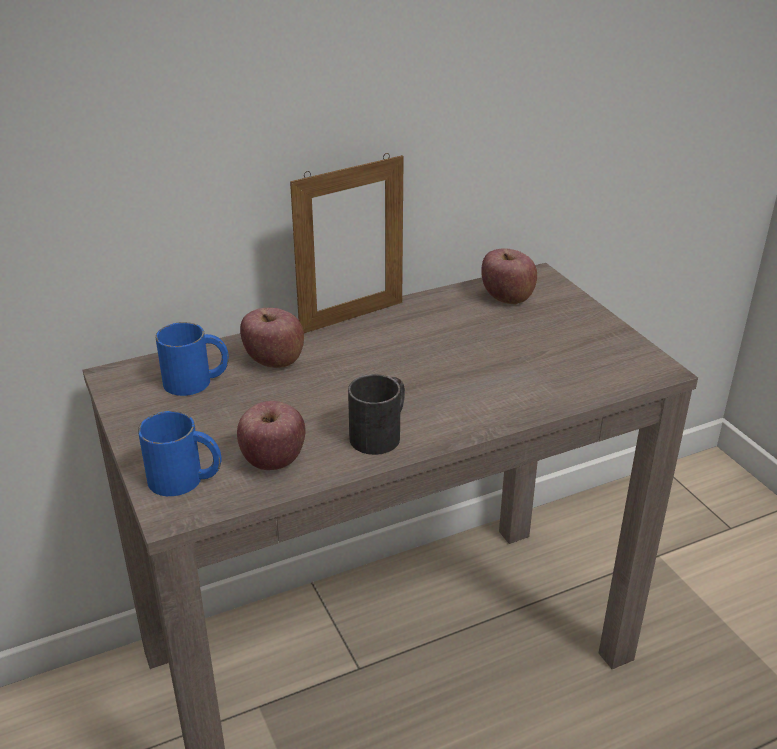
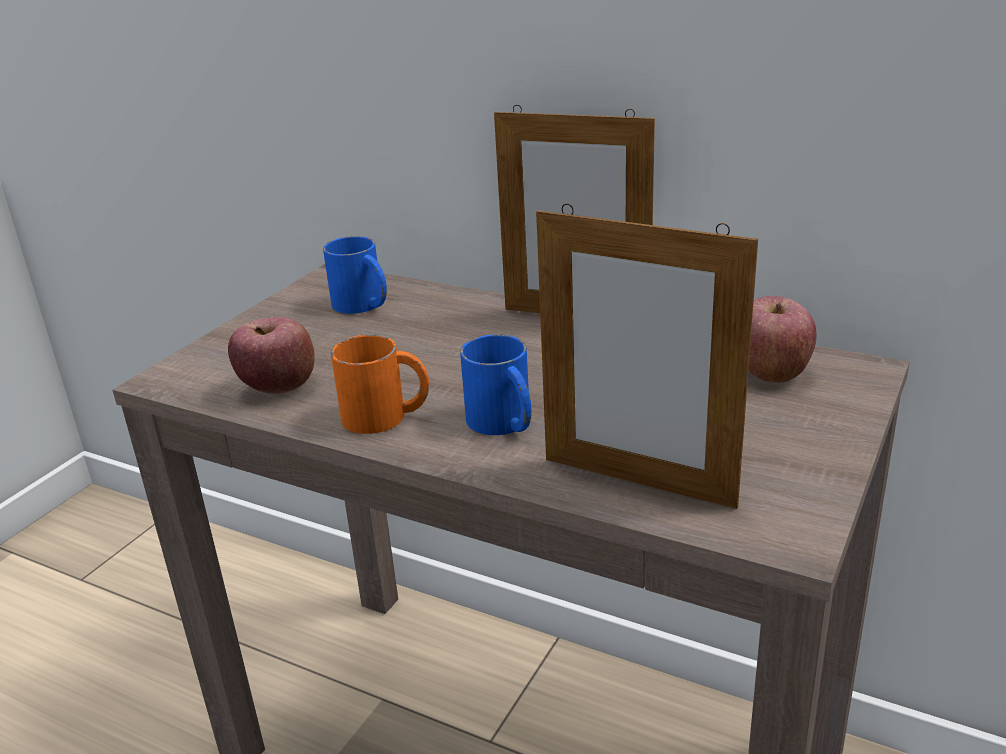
camera: 55 degrees right, 5 degrees down
blue mug [138,411,221,496] -> blue mug moved to [460,334,532,435]
apple [240,308,304,368] -> none
black mug [348,374,405,455] -> orange mug [331,335,429,434]
none -> picture frame [536,204,758,509]

